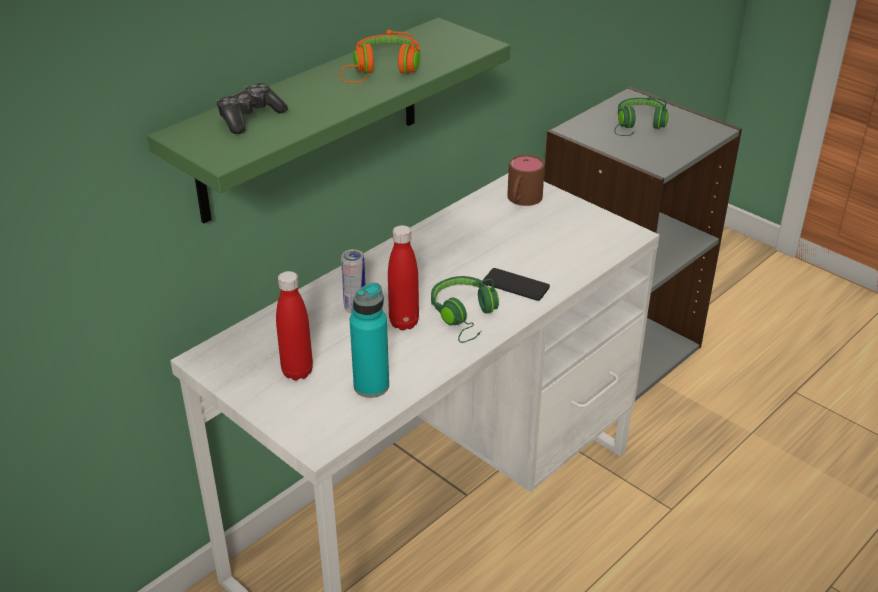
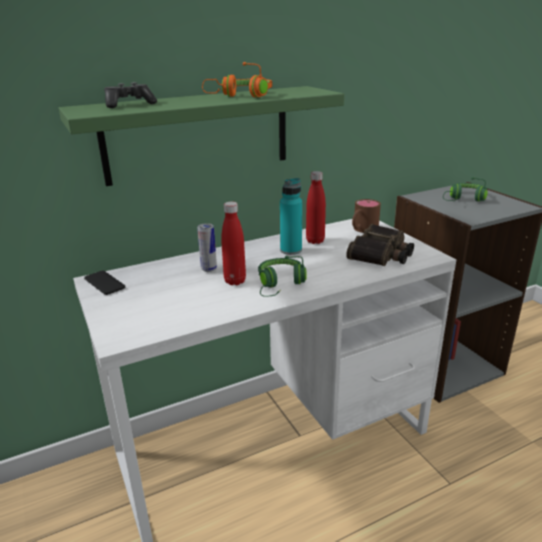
camera: 20 degrees right, 10 degrees down
red bottle [276,271,313,380] -> red bottle moved to [306,171,326,244]
turquoise bottle [350,282,389,398] -> turquoise bottle moved to [280,178,302,255]
phone [482,268,550,301] -> phone moved to [84,271,125,295]
none -> binoculars [346,224,414,266]

